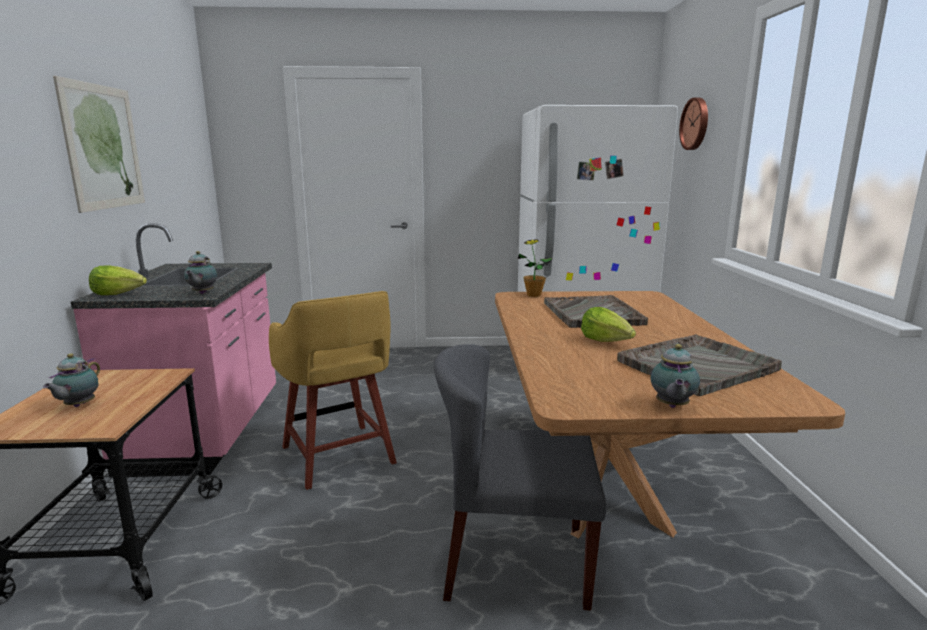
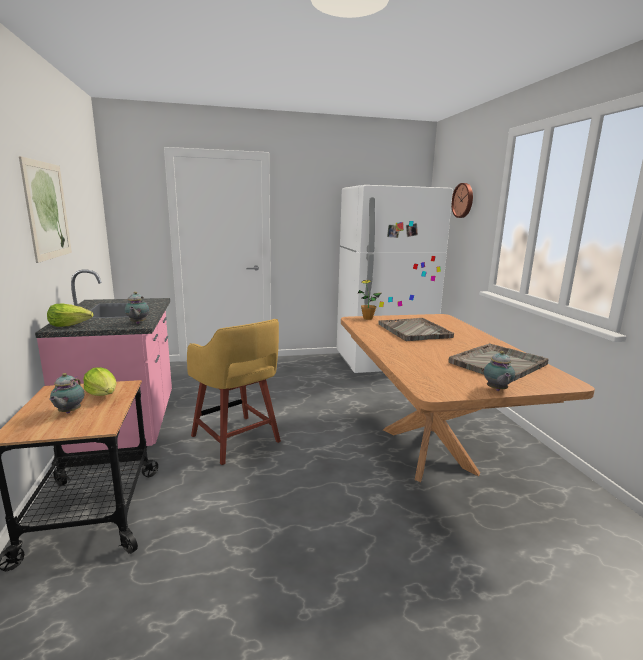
camera: 10 degrees left, 0 degrees up
grey chair [434,344,606,611] -> none
lettuce [581,307,636,342] -> lettuce moved to [83,367,116,396]

